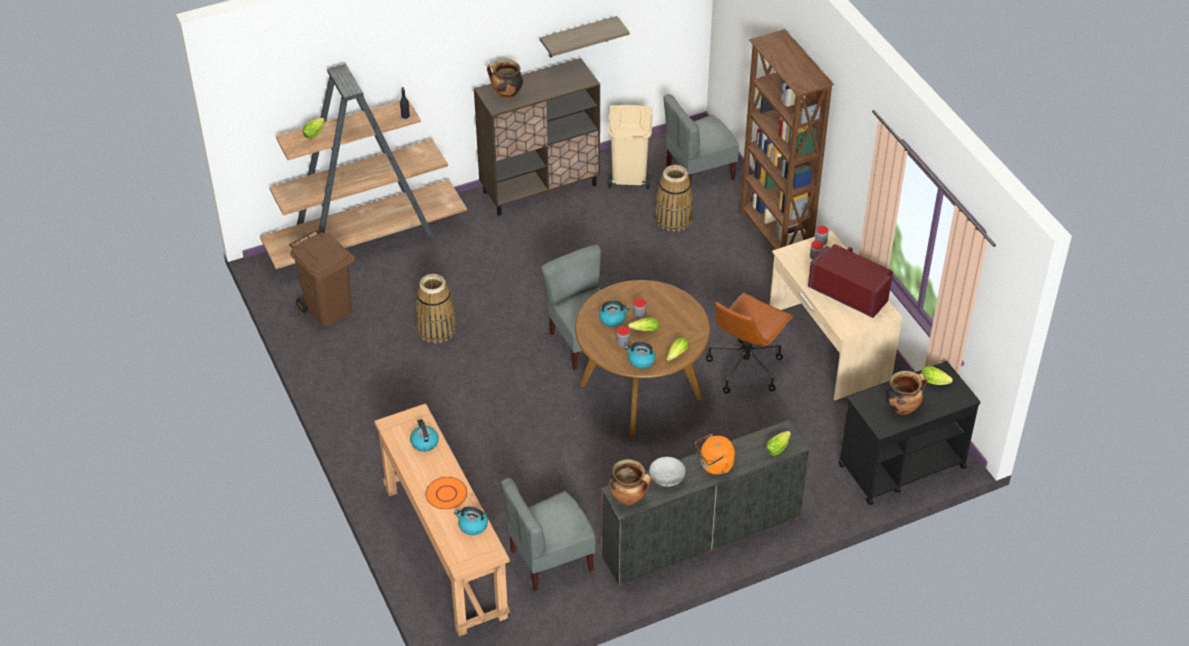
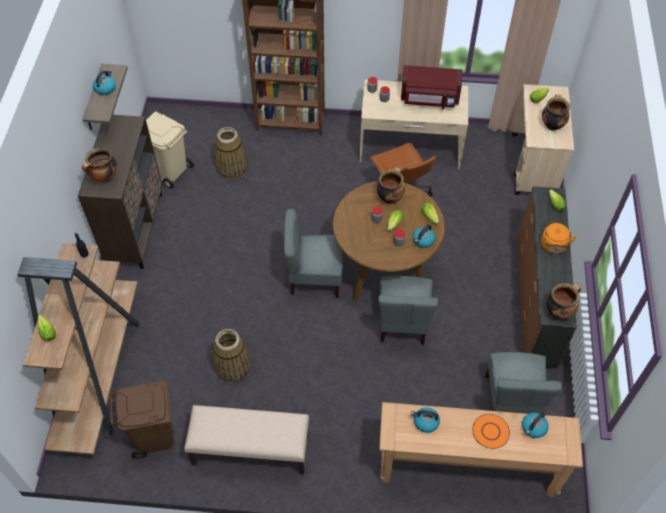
camera: 60 degrees left, 10 degrees up
kettle [599,300,630,327] -> kettle moved to [93,70,116,95]
grey bowl [649,457,686,487] -> none
grey chair [663,94,739,182] -> grey chair moved to [379,276,438,345]
red microwave [808,244,893,318] -> red microwave turned 150 degrees counterclockwise [401,65,462,109]
black cart [839,361,980,505] -> beige cart [512,84,574,195]
none -> beige bench [184,405,309,475]
none -> cooking pot [376,167,405,204]

